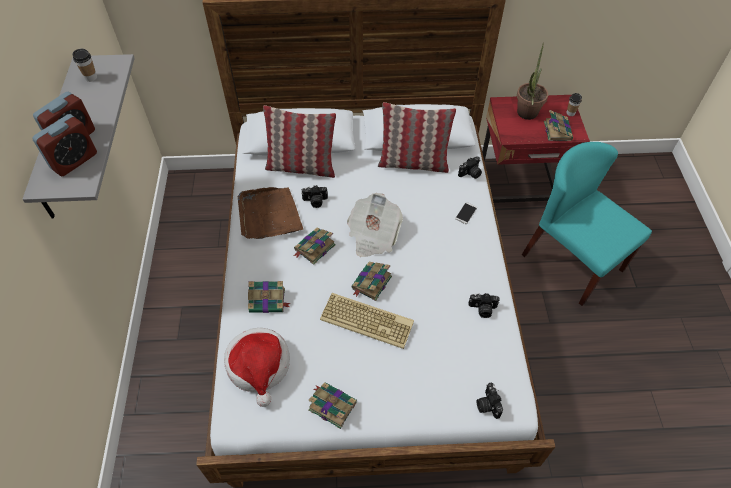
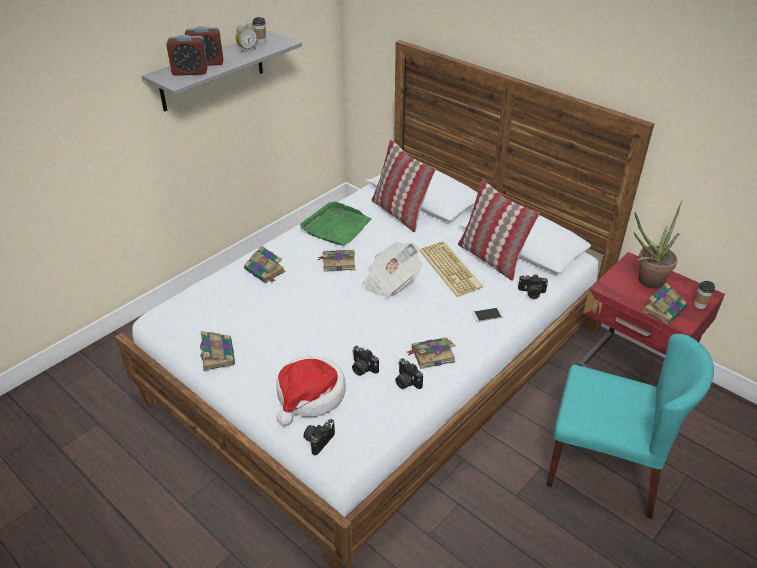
camera: 45 degrees right, 15 degrees down
hat [224,328,290,407] -> hat moved to [276,356,346,426]
brown tray [238,187,303,239] -> green tray [300,201,372,246]
camera [301,185,328,208] -> camera moved to [352,346,379,376]
keyboard [320,293,414,349] -> keyboard moved to [419,241,483,297]
book [351,262,392,301] -> book moved to [408,337,456,369]
turquoise chair [522,142,652,306] -> turquoise chair turned 105 degrees clockwise [546,334,714,519]
none -> alarm clock [236,23,257,53]

